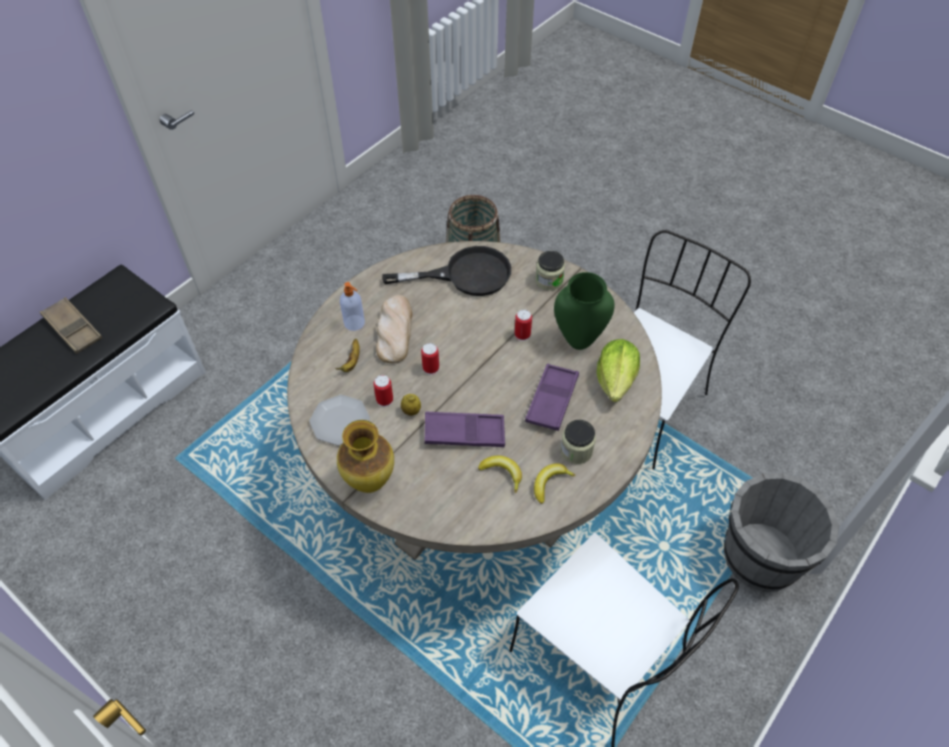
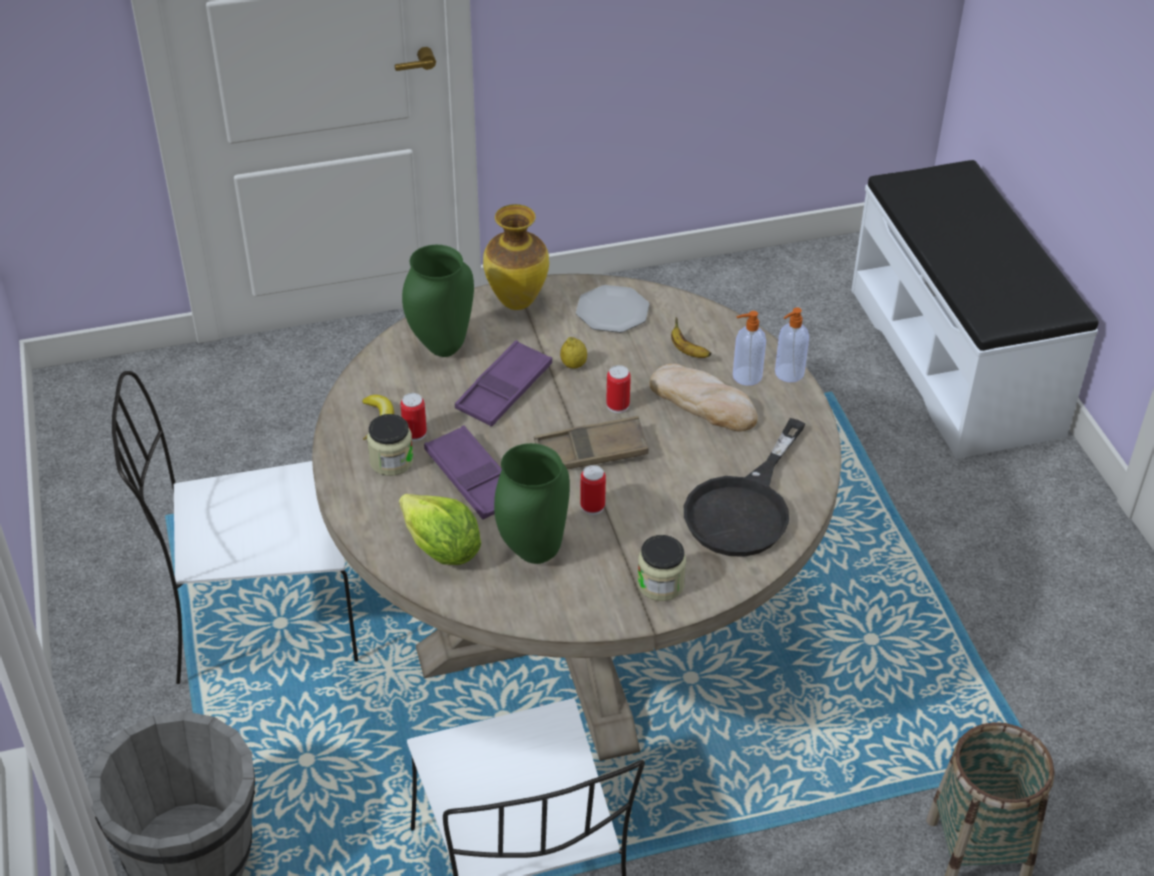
camera: 125 degrees right, 10 degrees down
brown tray [40,297,102,354] -> brown tray moved to [534,416,648,469]
can [373,375,393,407] -> can moved to [401,393,427,441]
banana [478,456,522,493] -> none
none -> green vase [402,245,474,357]
none -> soap dispenser [775,307,809,382]

